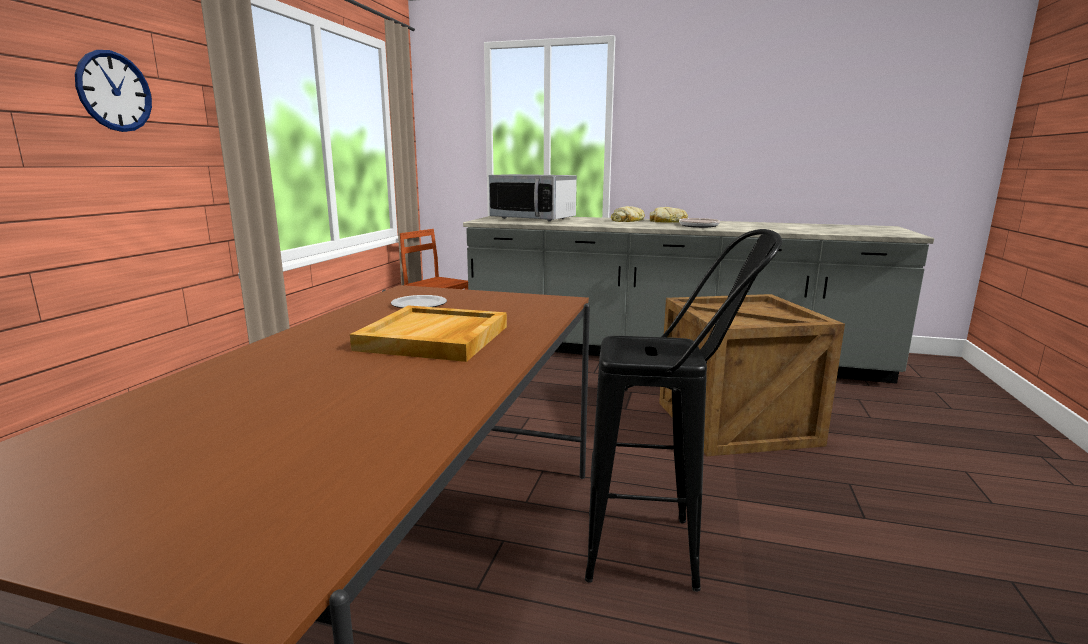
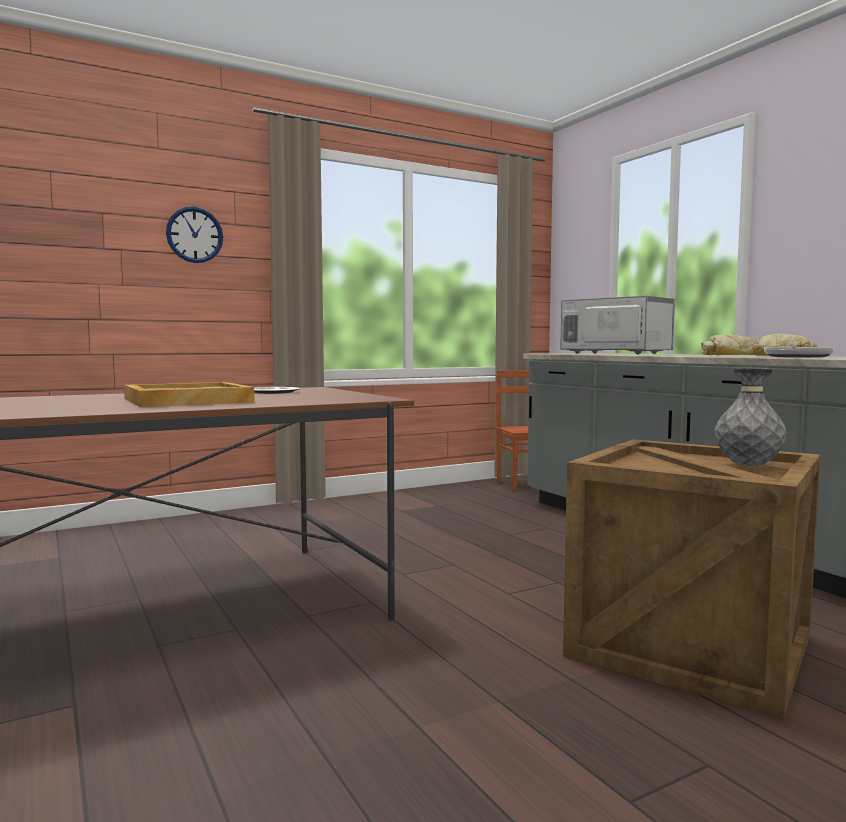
camera: 45 degrees right, 10 degrees down
microwave [489,174,577,222] -> microwave turned 150 degrees clockwise [560,296,675,354]
black stool [585,229,782,592] -> none
none -> grey vase [715,368,787,467]

